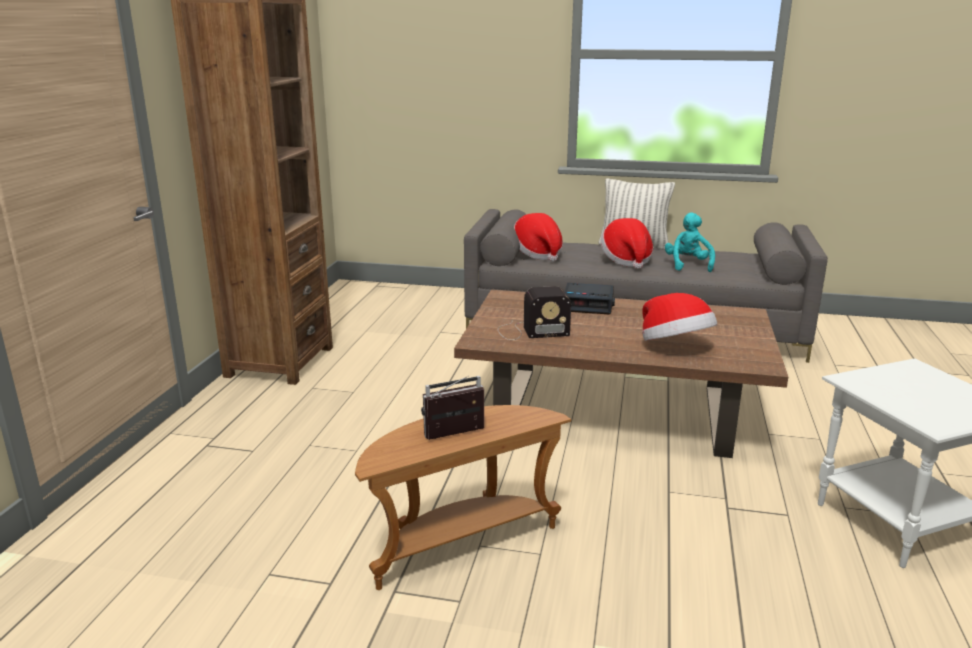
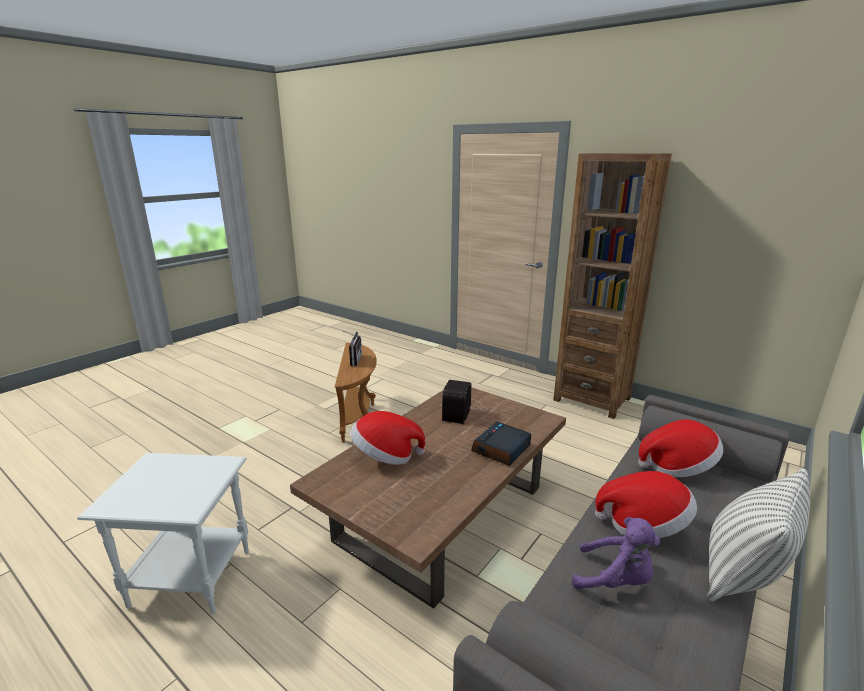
camera: 115 degrees right, 0 degrees up
turquoise plush toy [665,212,715,272] -> purple plush toy [572,517,661,589]

